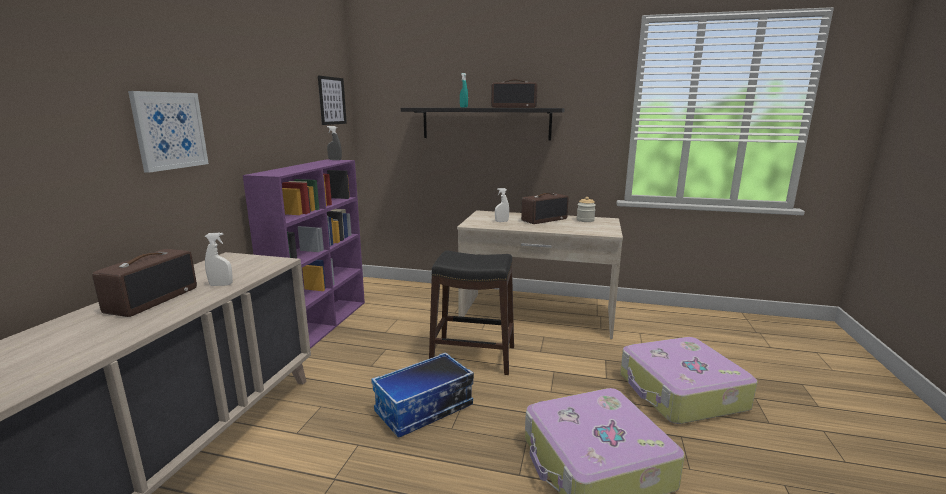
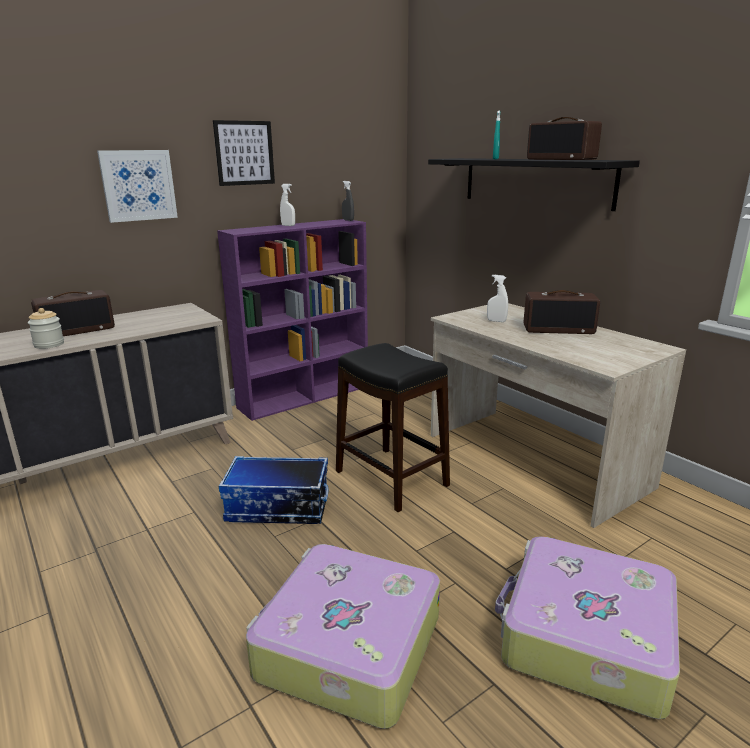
camera: 40 degrees right, 5 degrees up
white spray bottle [205,233,233,286] -> white spray bottle moved to [280,184,295,226]
picture [318,76,347,125] -> picture moved to [213,120,275,186]
jar [577,197,596,222] -> jar moved to [28,308,64,349]

